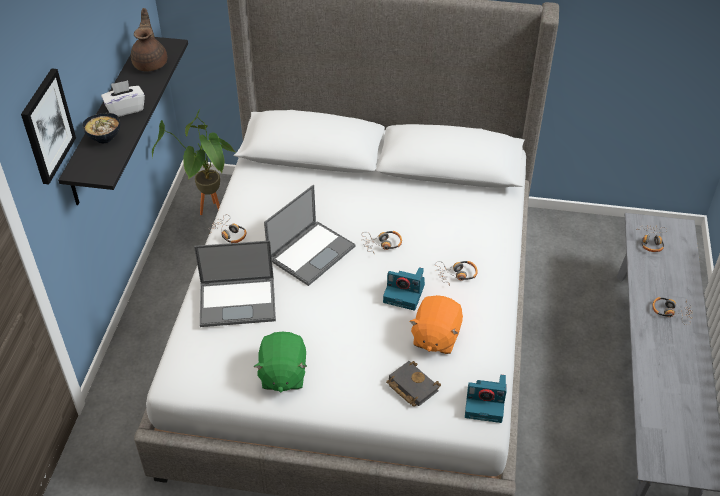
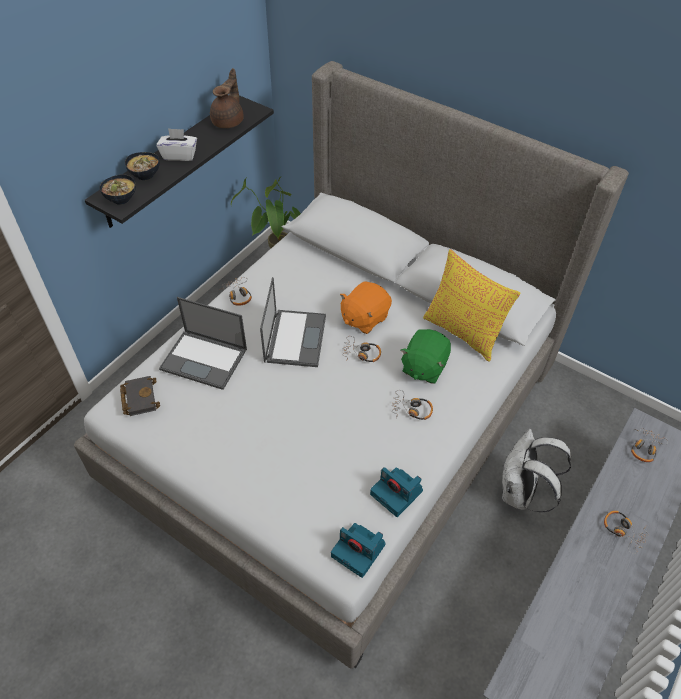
camera: 25 degrees right, 5 degrees up
picture [21,68,76,184] -> none
green plush toy [254,332,307,392] -> green plush toy moved to [400,329,451,383]
laptop [264,185,355,286] -> laptop turned 60 degrees counterclockwise [260,277,326,367]
camera [383,267,425,311] -> camera moved to [370,467,423,517]
black book [386,361,441,407] -> black book moved to [120,376,160,416]
orange plush toy [409,295,463,354] -> orange plush toy moved to [340,281,392,334]
none -> bowl [99,174,136,205]
none -> yellow pillow [423,249,520,362]
none -> white backpack [502,429,571,512]

